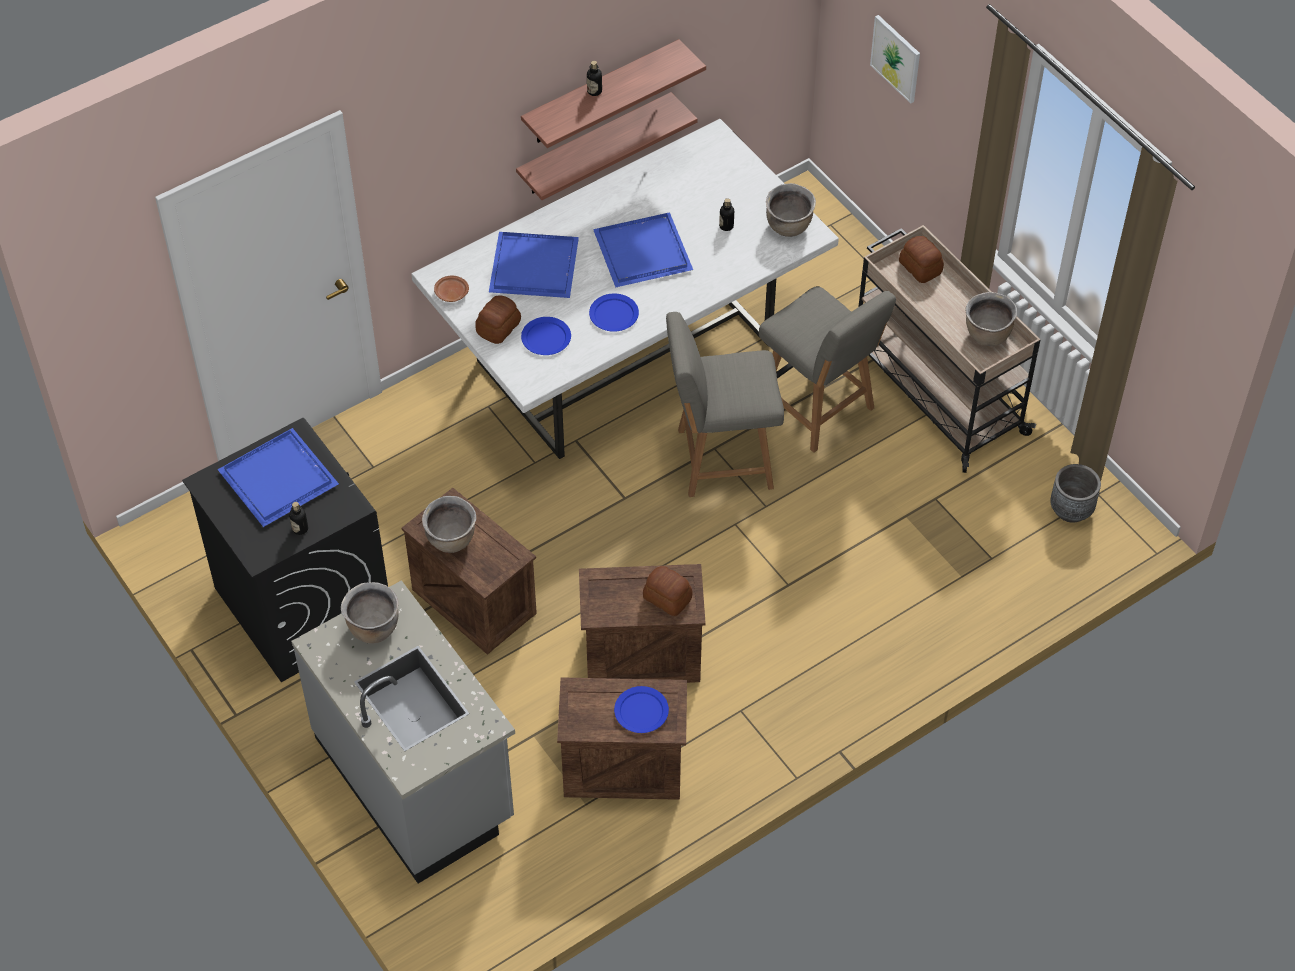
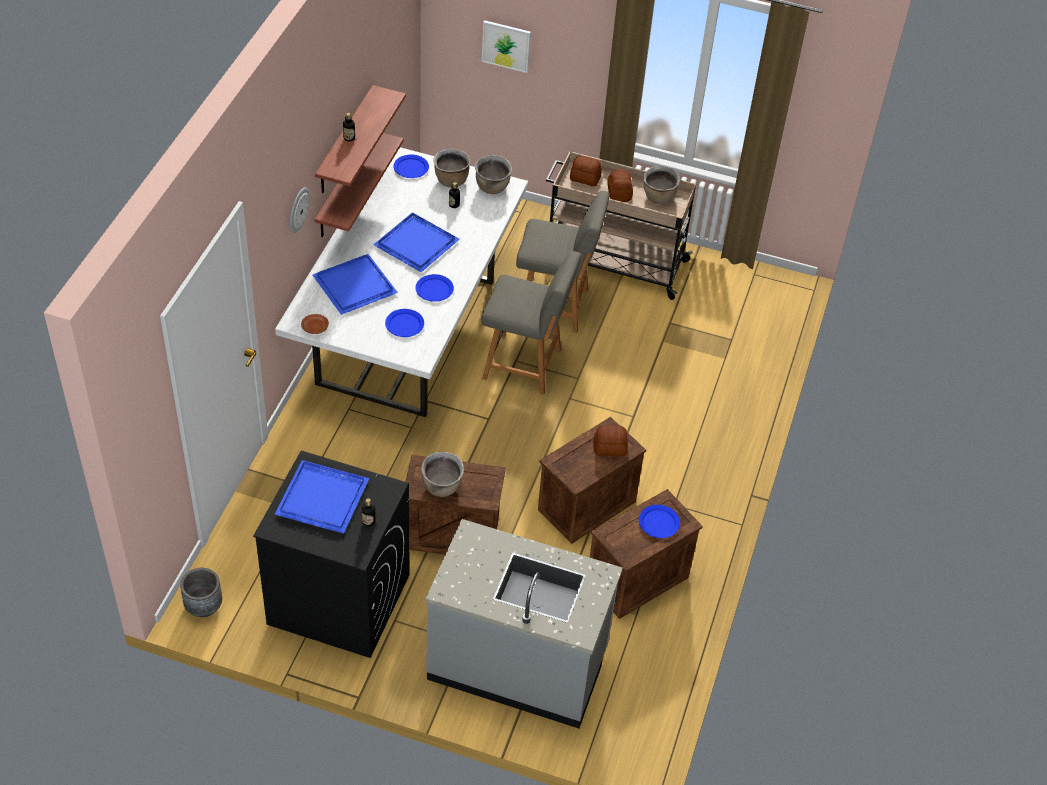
camera: 40 degrees left, 5 degrees down
brown cooking pot [341,582,399,644] -> brown cooking pot moved to [433,149,471,188]
bread [475,295,521,344] -> bread moved to [607,169,633,202]
grey chair [666,312,784,497] -> grey chair turned 120 degrees counterclockwise [481,251,581,395]
grey planter [1050,464,1101,523] -> grey planter moved to [180,568,222,617]
none -> wall clock [290,187,310,233]
none -> blue plate [393,155,429,178]

